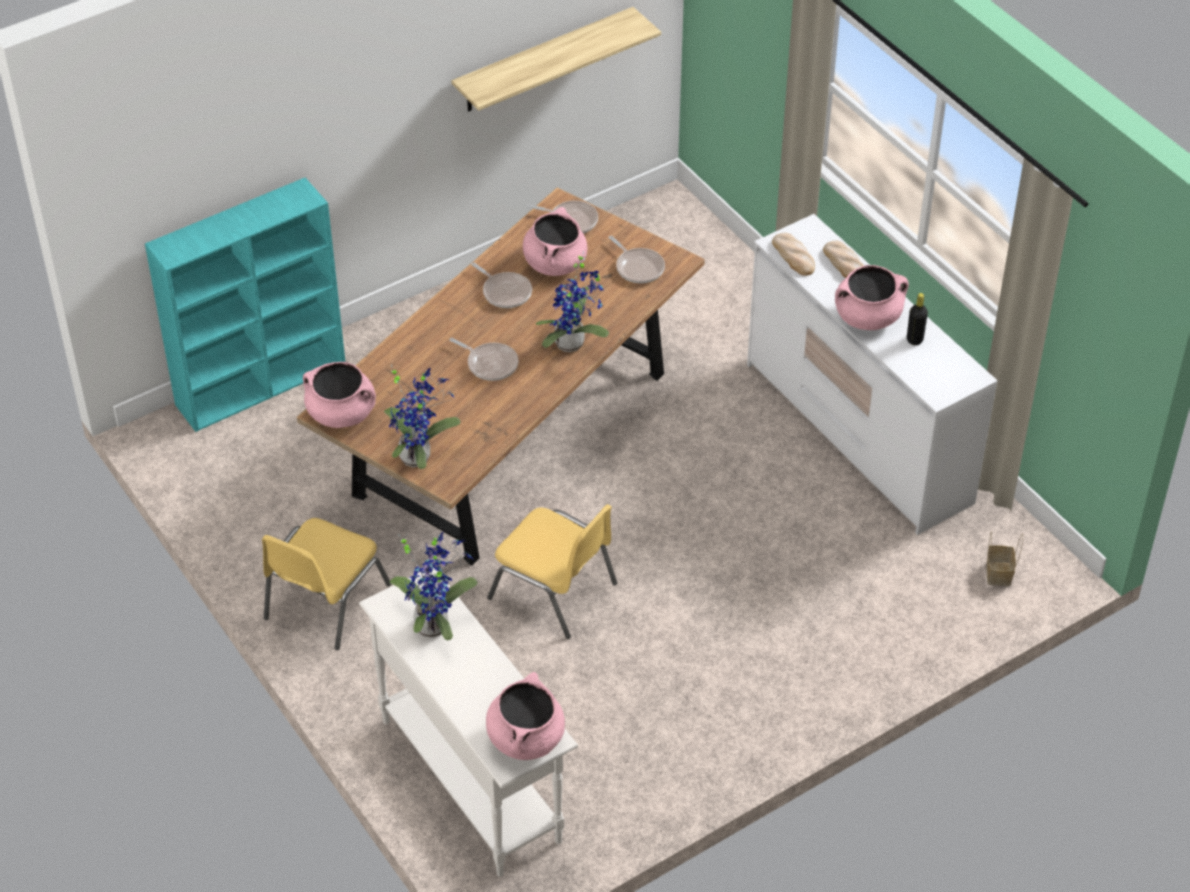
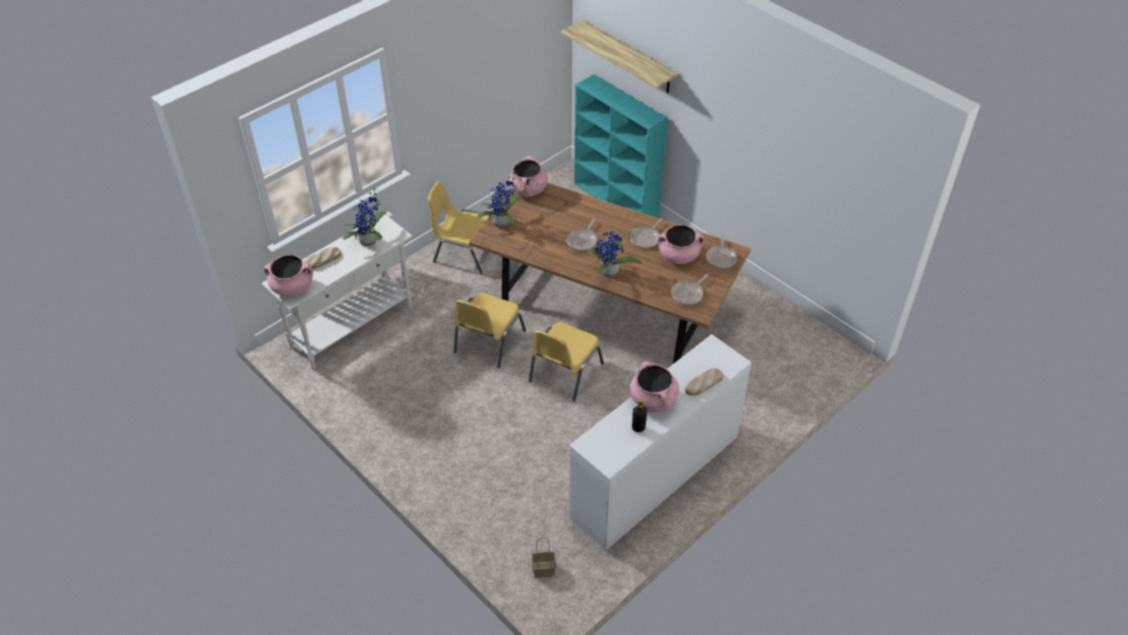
camera: 80 degrees right, 0 degrees up
shelf [451,7,661,111] -> shelf moved to [561,20,679,93]
bread [772,233,815,276] -> bread moved to [305,247,341,269]
none -> yellow chair [529,322,604,401]

